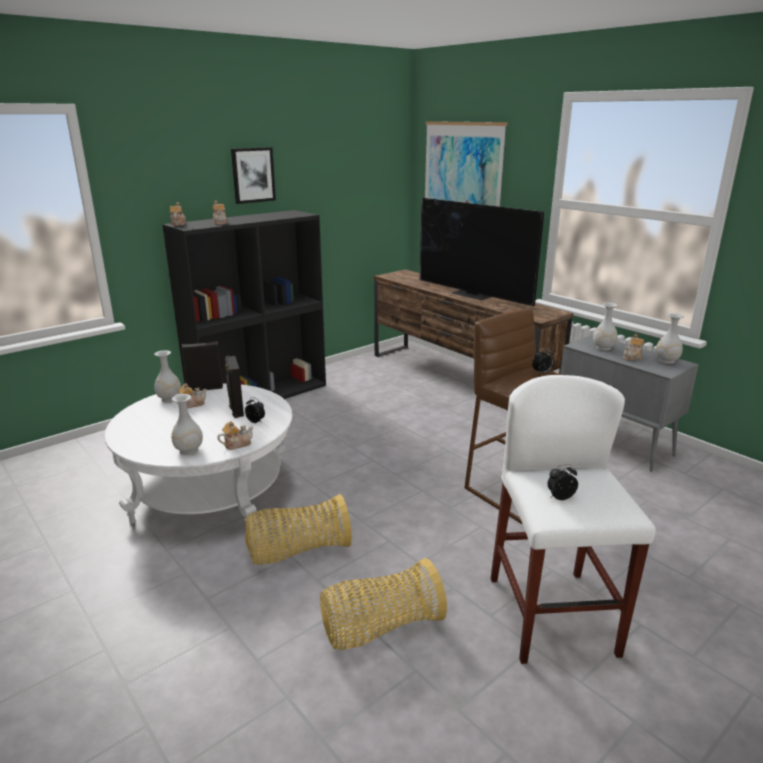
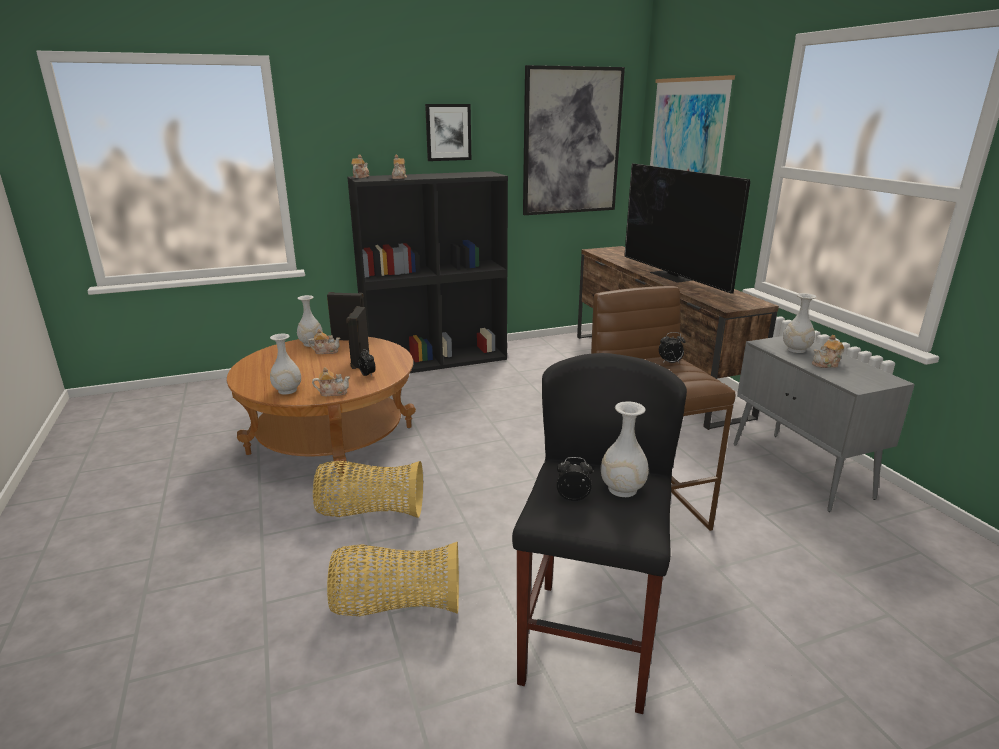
camera: 20 degrees right, 0 degrees up
white coffee table [104,383,293,527] -> brown coffee table [227,336,416,481]
white stool [491,375,656,664] -> black stool [512,353,687,714]
white vase [656,313,684,364] -> white vase moved to [601,401,649,497]
none -> picture [523,65,625,215]

